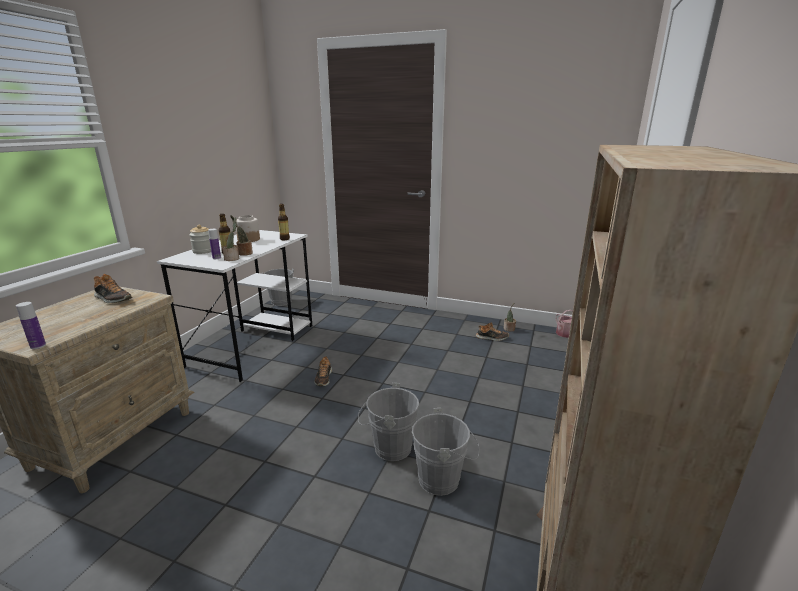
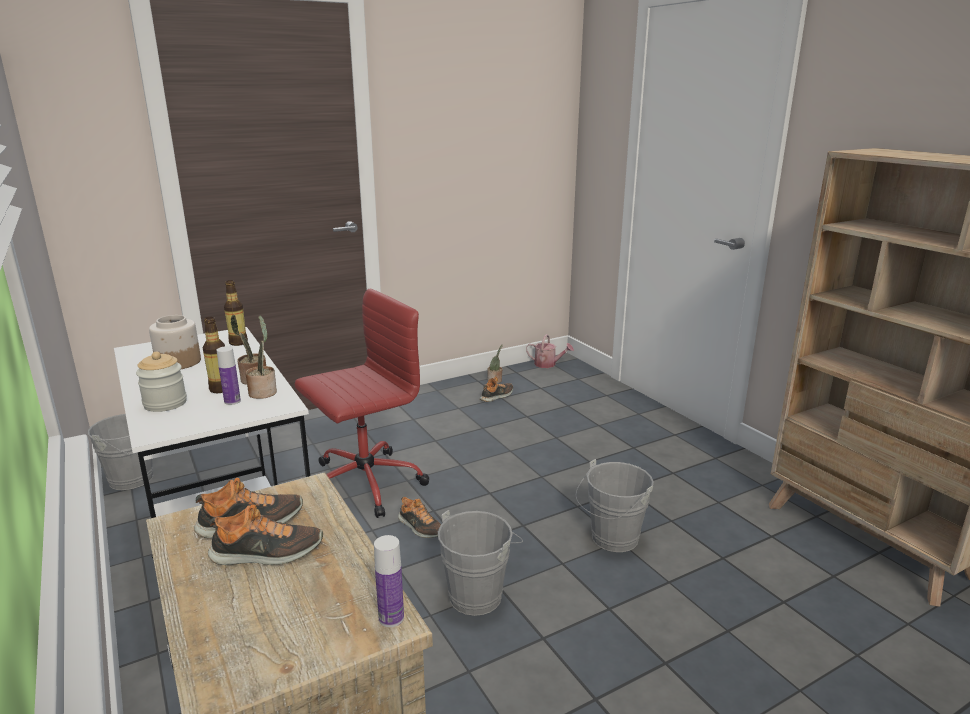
camera: 50 degrees left, 0 degrees up
grey bucket [412,408,479,496] -> grey bucket moved to [438,510,523,616]
none -> shoe [208,505,323,565]
none -> red office chair [295,289,429,518]

